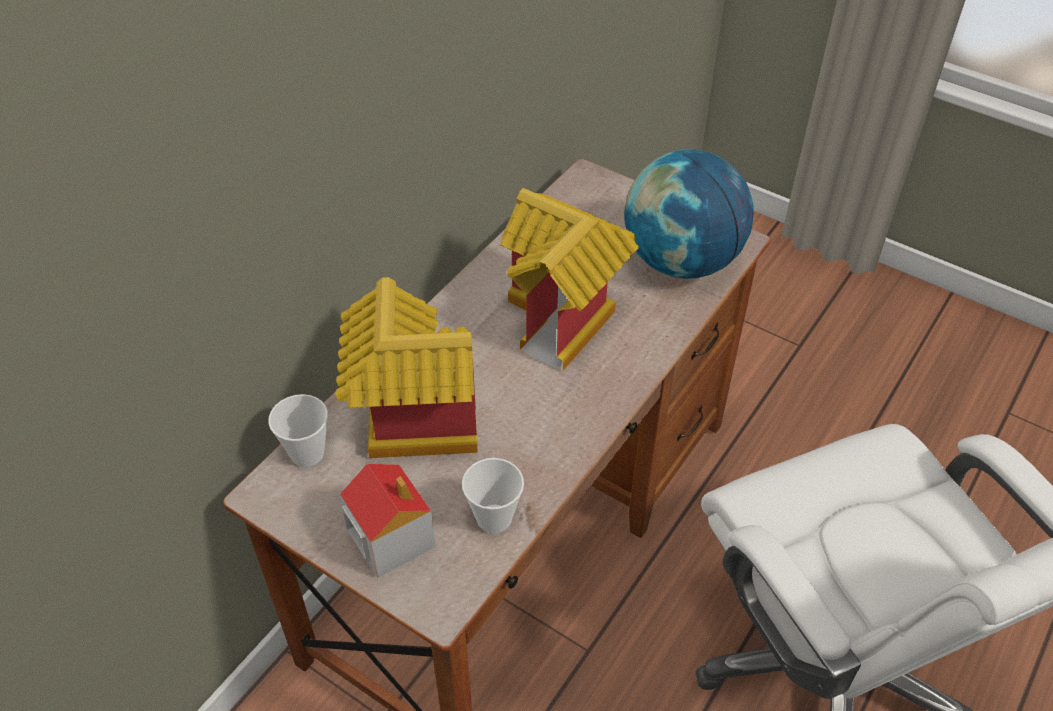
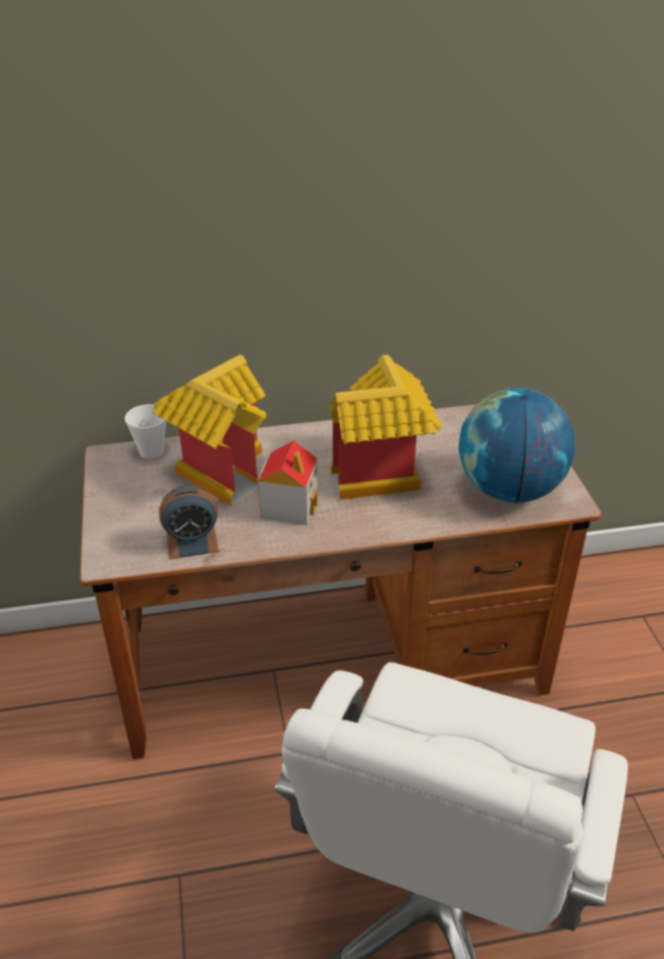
camera: 45 degrees right, 10 degrees down
toy house [340,464,436,578] -> toy house moved to [258,440,318,525]
cup [462,458,524,533] -> alarm clock [159,485,219,559]

